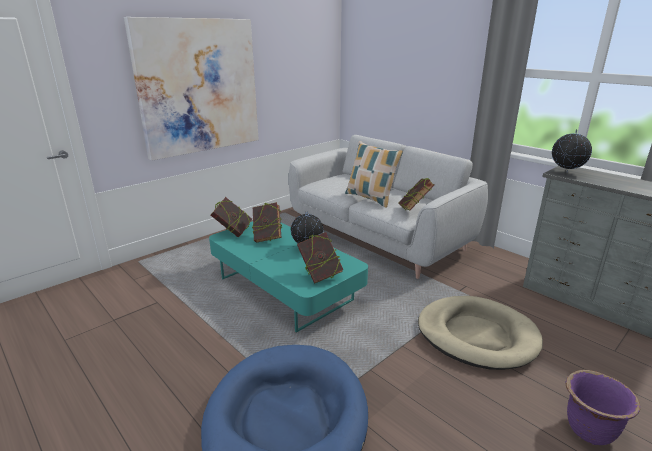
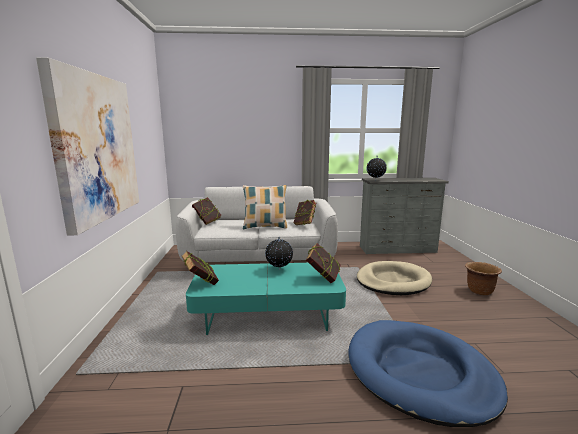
camera: 50 degrees left, 10 degrees down
book [252,202,282,242] -> book moved to [192,197,221,225]
purple planter [566,370,640,445] -> brown planter [465,262,502,295]

